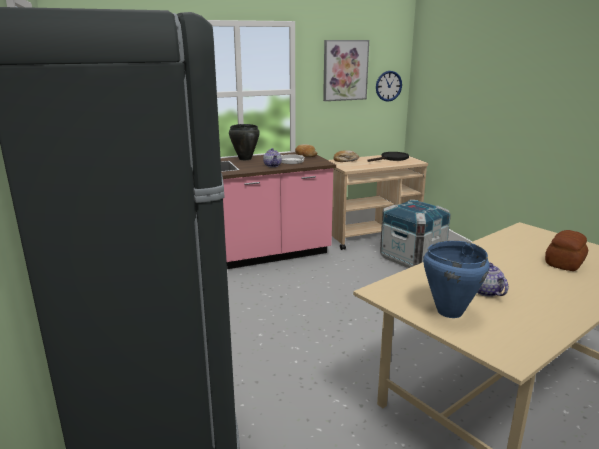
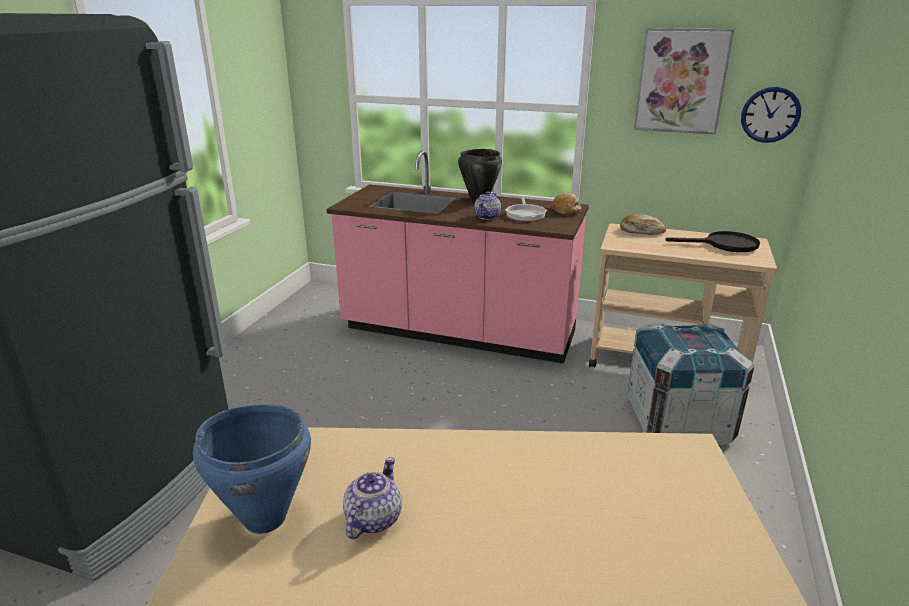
camera: 40 degrees right, 5 degrees up
bread [545,230,588,271] -> none

